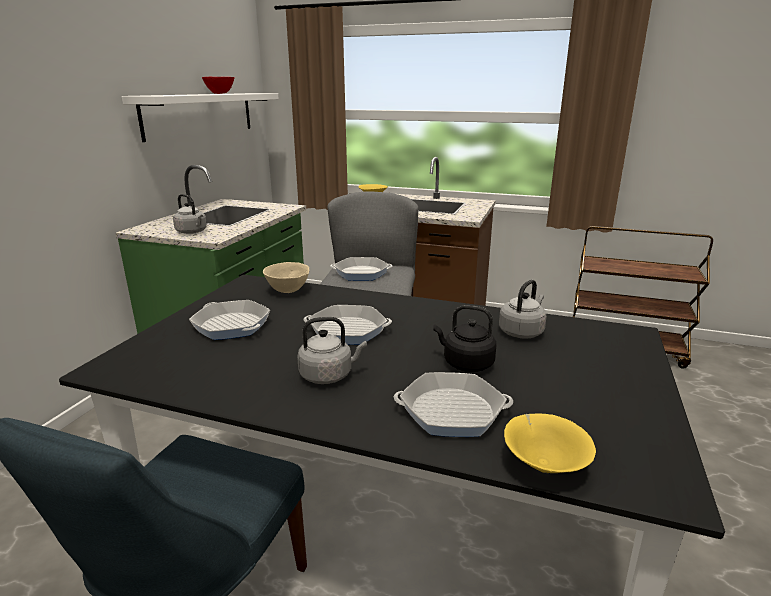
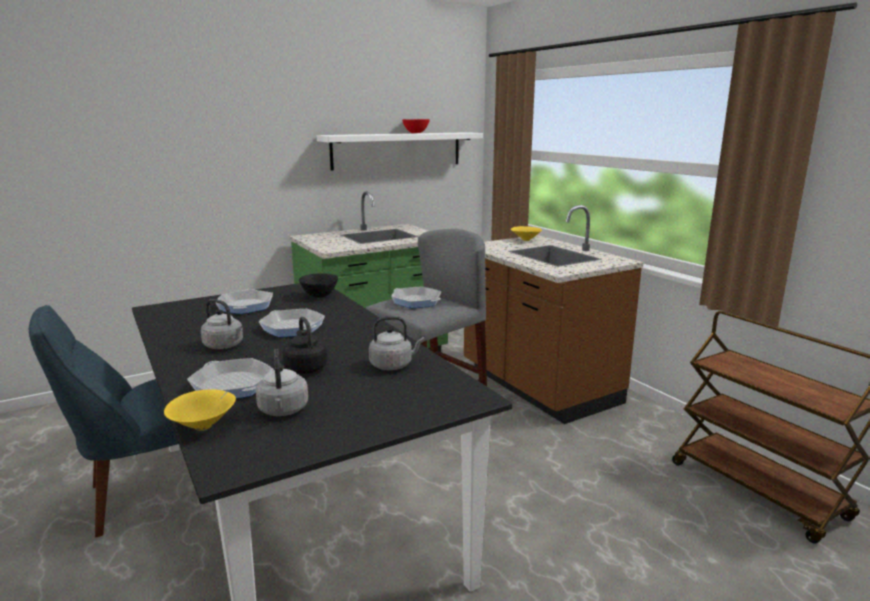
camera: 40 degrees right, 5 degrees down
grey kettle [173,194,207,234] -> grey kettle moved to [256,349,308,416]
beige bowl [263,262,309,293] -> black bowl [299,273,338,298]

